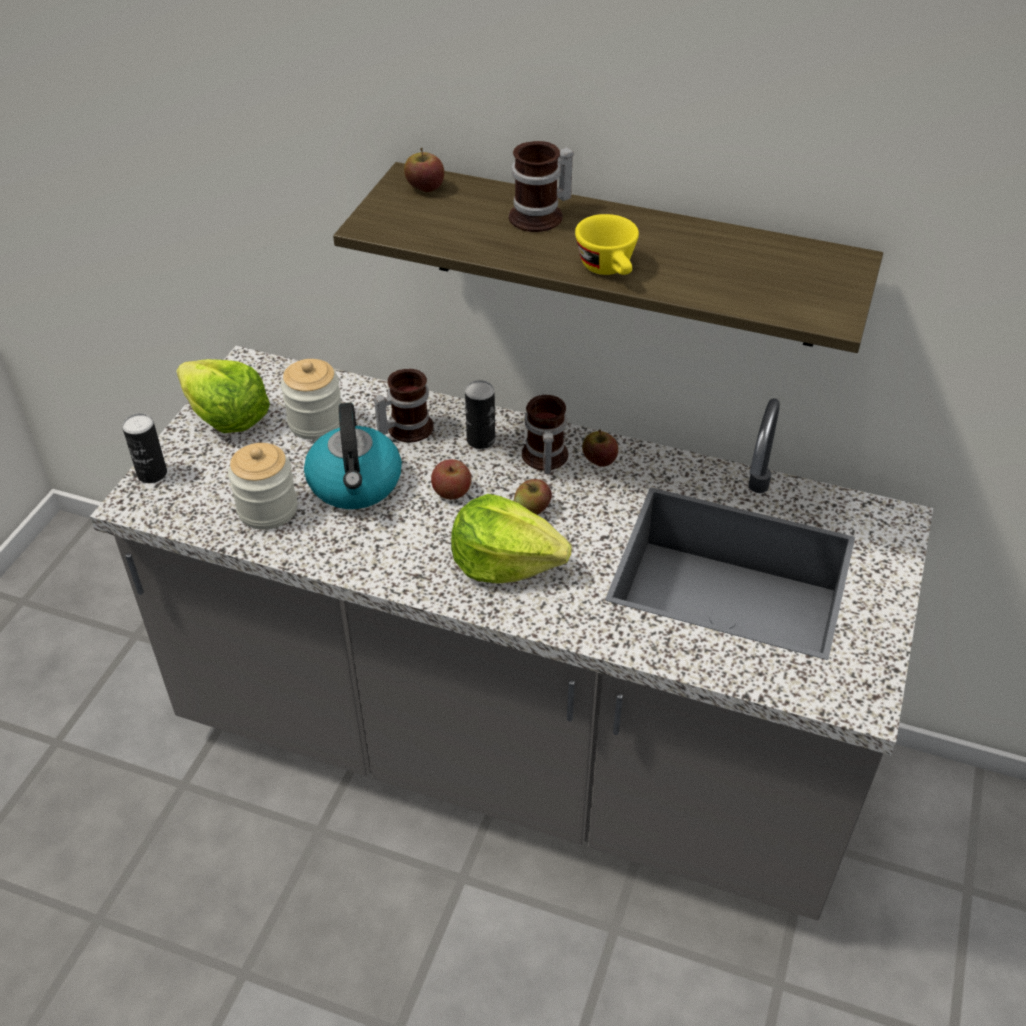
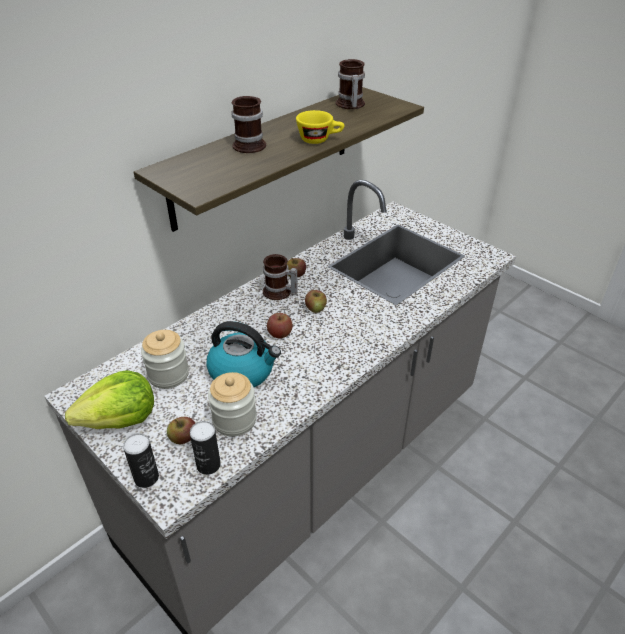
camera: 65 degrees left, 5 degrees down
mug [374,369,434,442] -> mug moved to [336,59,365,109]
apple [404,148,444,192] -> apple moved to [167,417,195,444]
lettuce [451,494,572,584] -> none
can [465,380,495,449] -> can moved to [190,421,221,475]

